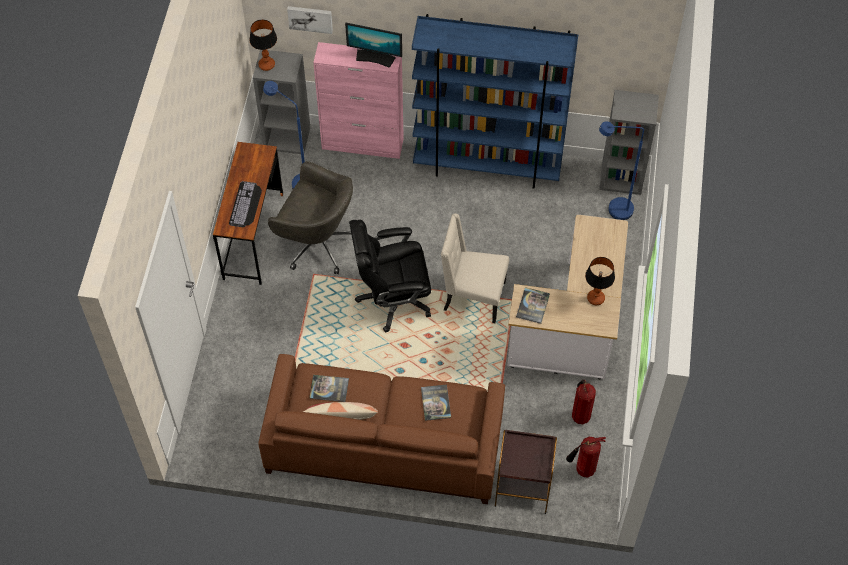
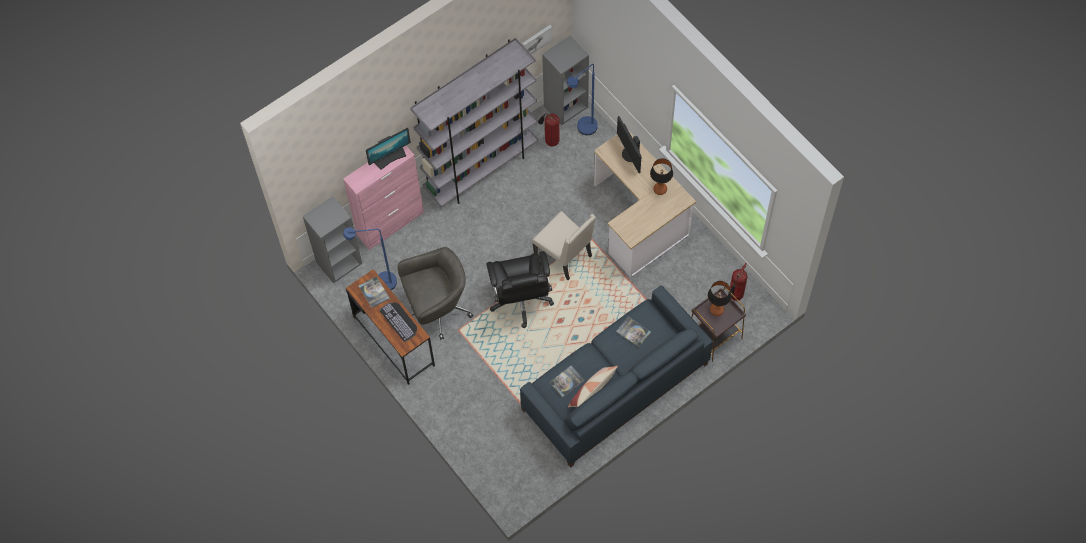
camera: 45 degrees left, 5 degrees up
table lamp [249,20,277,71] -> table lamp moved to [708,281,731,316]
brown sofa [258,354,505,504] -> blue sofa [520,286,713,468]
picture [287,6,333,34] -> picture moved to [522,25,552,54]
black office chair [349,220,431,332] -> black office chair turned 45 degrees counterclockwise [486,251,554,328]
blue bookcase [412,14,578,189] -> grey bookcase [410,38,538,207]
beige chair [441,213,509,323] -> beige chair turned 105 degrees counterclockwise [532,211,596,280]
book [516,287,550,324] -> book moved to [359,276,390,308]
fire extinguisher [572,380,596,424] -> fire extinguisher moved to [538,113,560,147]
none -> monitor [617,116,642,173]

